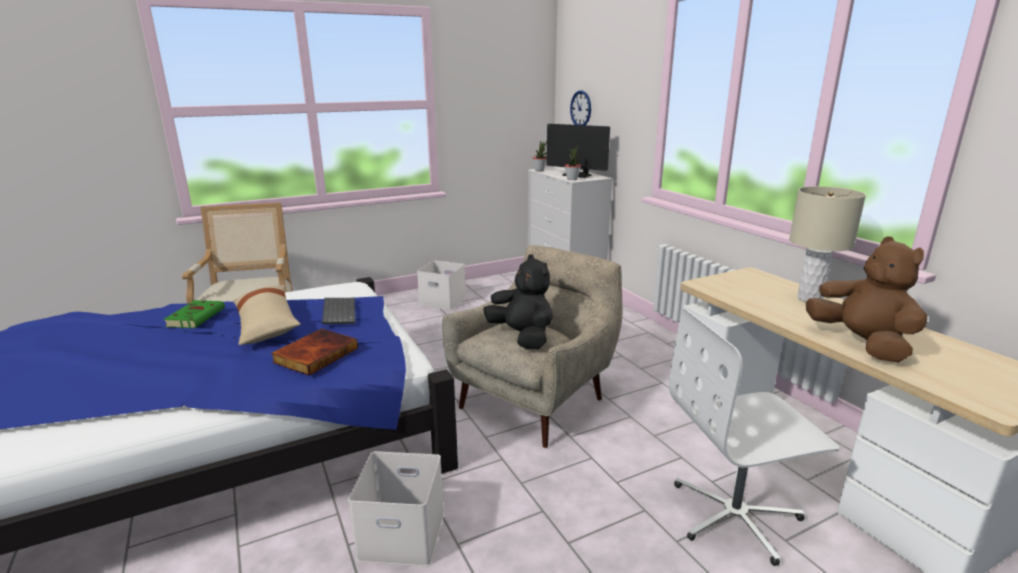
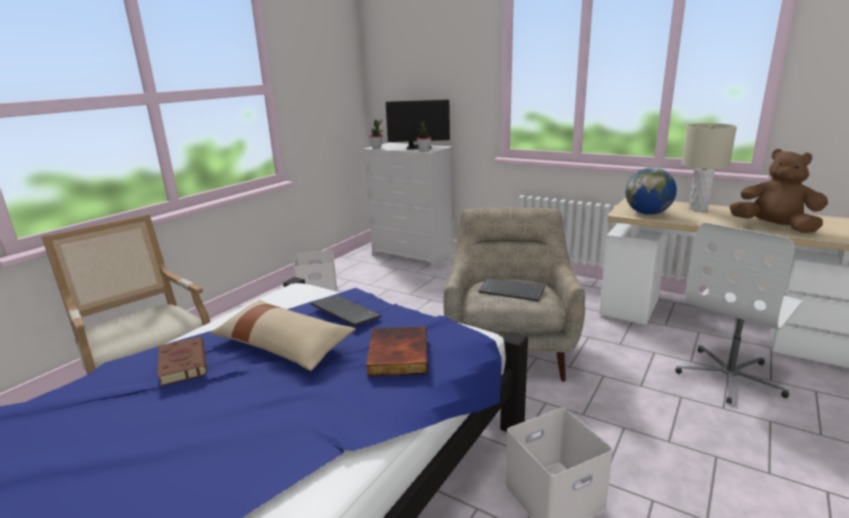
camera: 30 degrees left, 0 degrees up
green book [163,300,225,329] -> brown book [157,337,207,386]
black plush toy [483,254,553,349] -> keyboard [478,278,545,302]
wall clock [570,90,591,125] -> none
none -> globe [625,167,677,215]

